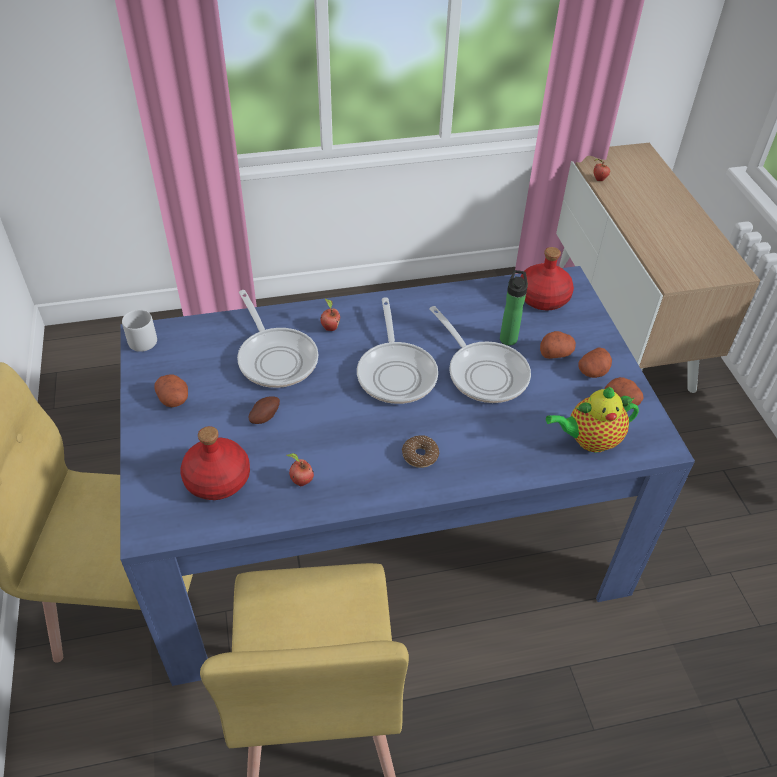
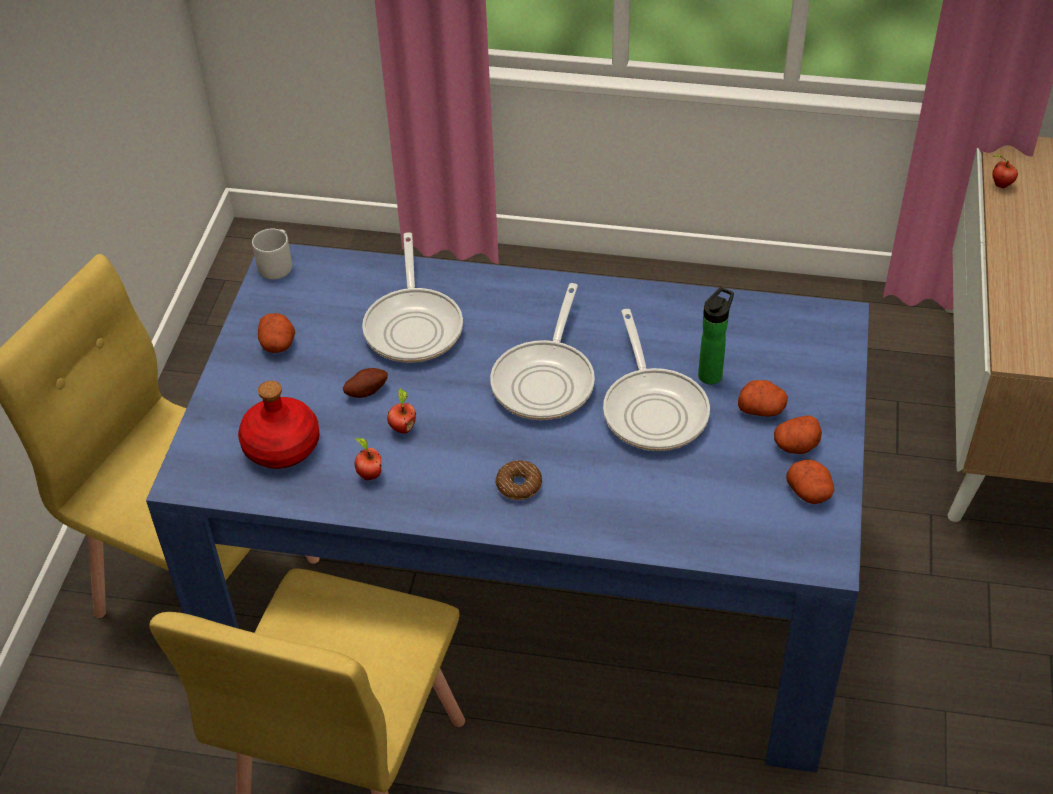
camera: 25 degrees right, 0 degrees up
apple [321,299,340,331] -> apple moved to [387,388,416,434]
red bottle [520,247,574,310] -> none
teapot [546,386,639,452] -> none

